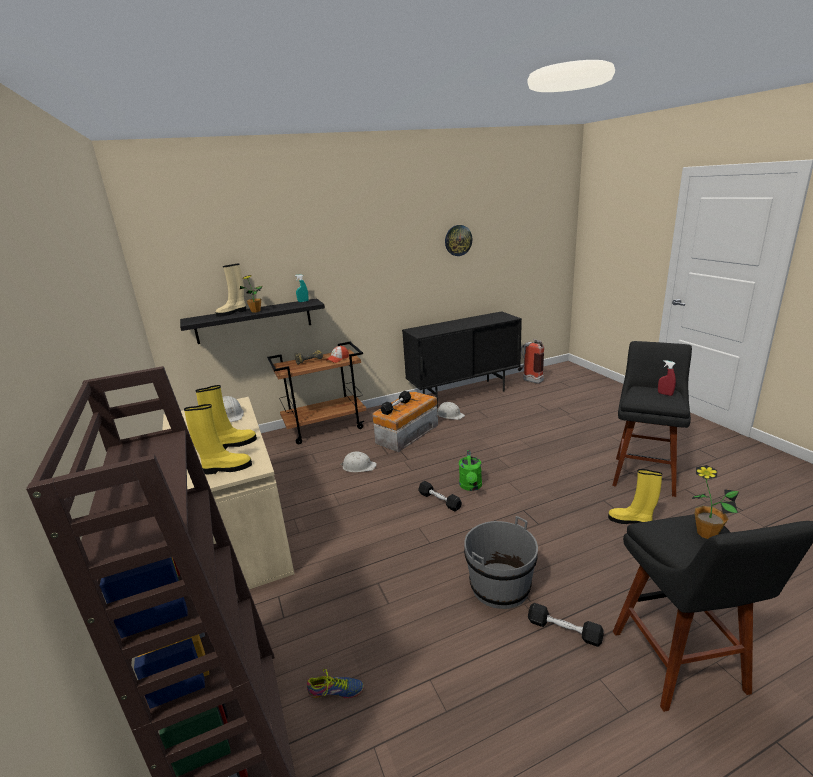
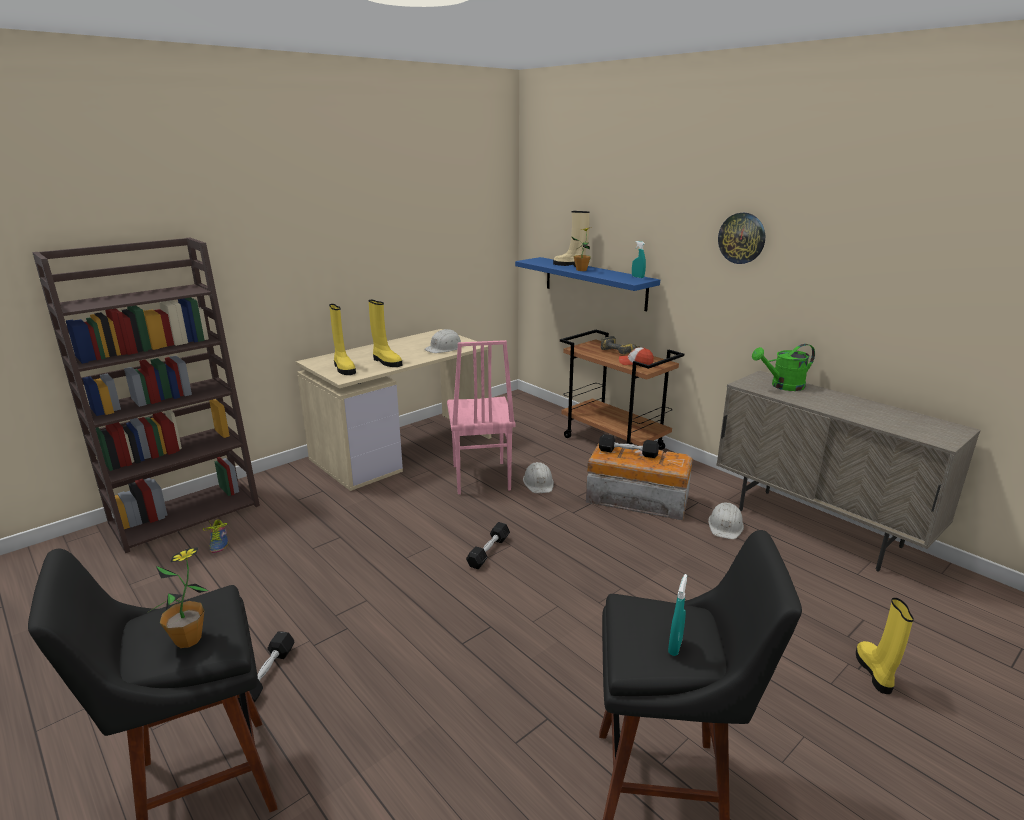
camera: 70 degrees right, 0 degrees up
black shelf [180,298,325,344] -> blue shelf [515,257,660,312]
black cabinet [402,311,522,408] -> beige cabinet [716,371,981,572]
wall clock [445,225,472,256] -> wall clock moved to [718,213,765,264]
green watering can [459,450,482,491] -> green watering can moved to [752,344,815,391]
grey bucket [464,516,538,609] -> none
fire extinguisher [518,339,544,384] -> none
yellow boot [608,469,662,524] -> yellow boot moved to [856,598,914,694]
red spray bottle [658,360,676,396] -> turquoise spray bottle [668,574,687,656]
none -> pink chair [447,340,516,494]

